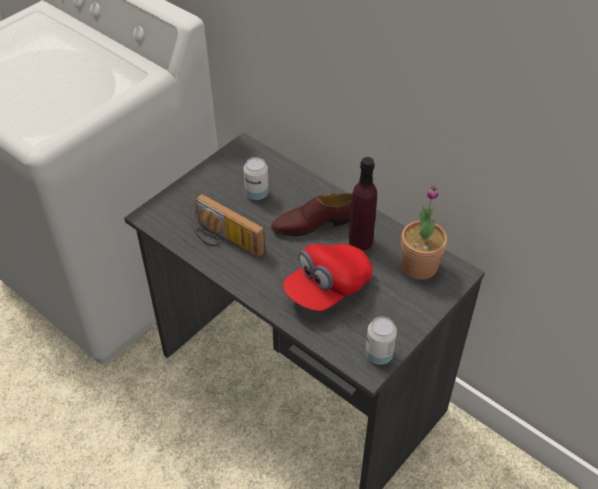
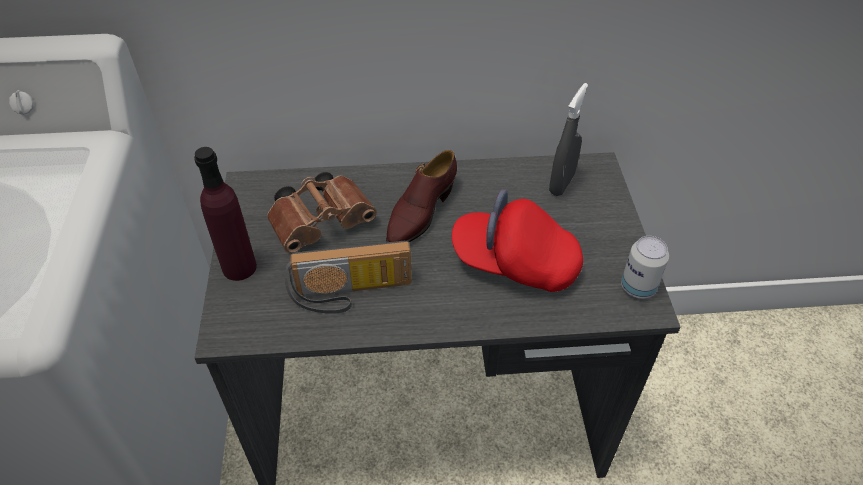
camera: 45 degrees left, 0 degrees up
can [243,157,269,200] -> brown binoculars [267,172,377,253]
red cap [283,244,372,311] -> red cap turned 105 degrees clockwise [452,189,583,292]
purple bottle [349,157,377,251] -> purple bottle moved to [194,147,257,281]
potted plant [401,185,447,280] -> grey spray bottle [549,83,588,196]

